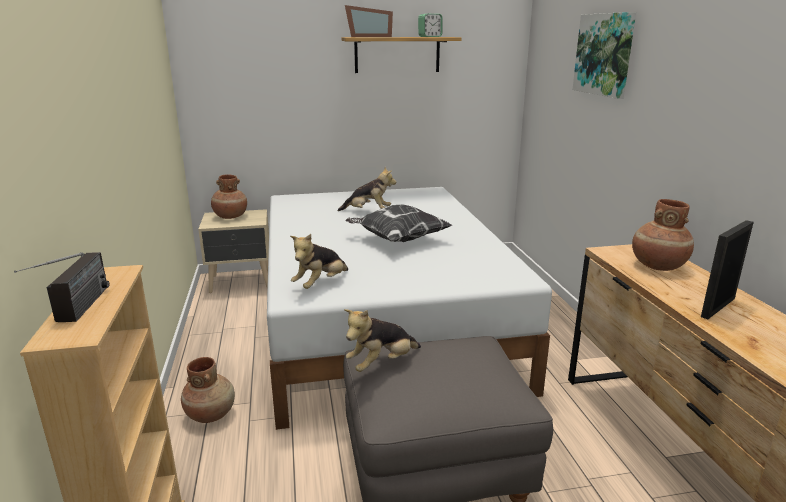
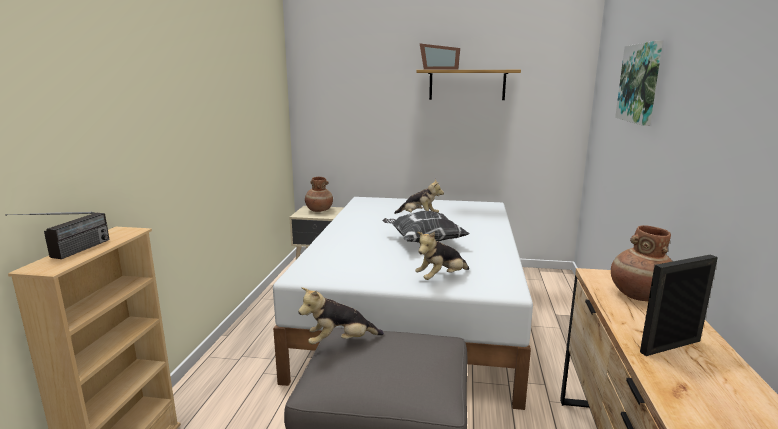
camera: 20 degrees right, 5 degrees down
brown vase [181,357,235,423] -> none
plush toy [290,234,348,289] -> plush toy moved to [415,232,469,280]
alarm clock [418,14,443,37] -> none

